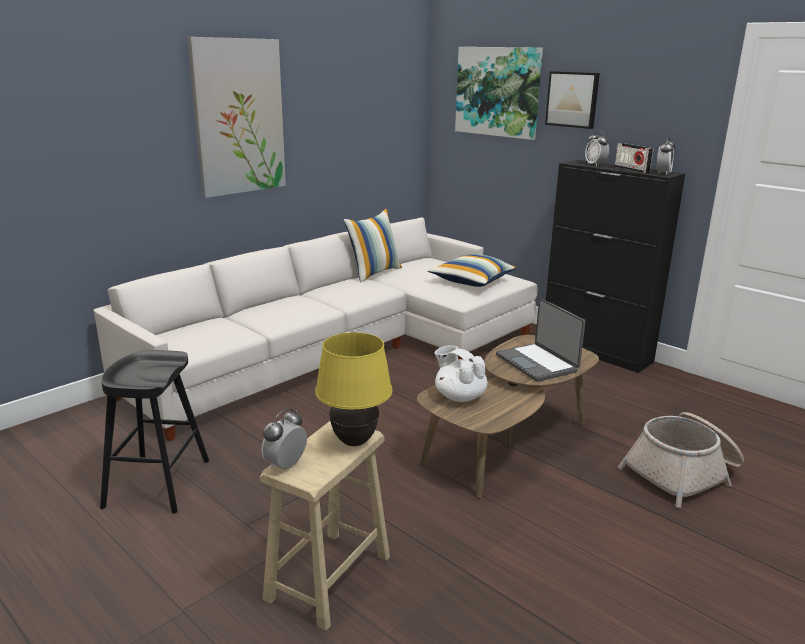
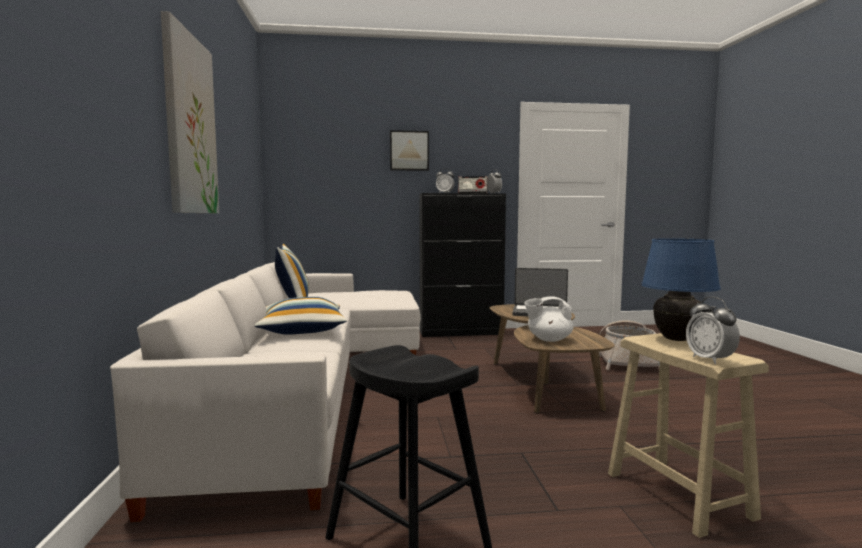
camera: 50 degrees left, 15 degrees down
yellow table lamp [315,332,393,446] -> blue table lamp [641,238,721,341]
pillow [428,254,517,287] -> pillow moved to [255,297,347,335]
picture [455,47,543,140] -> none

